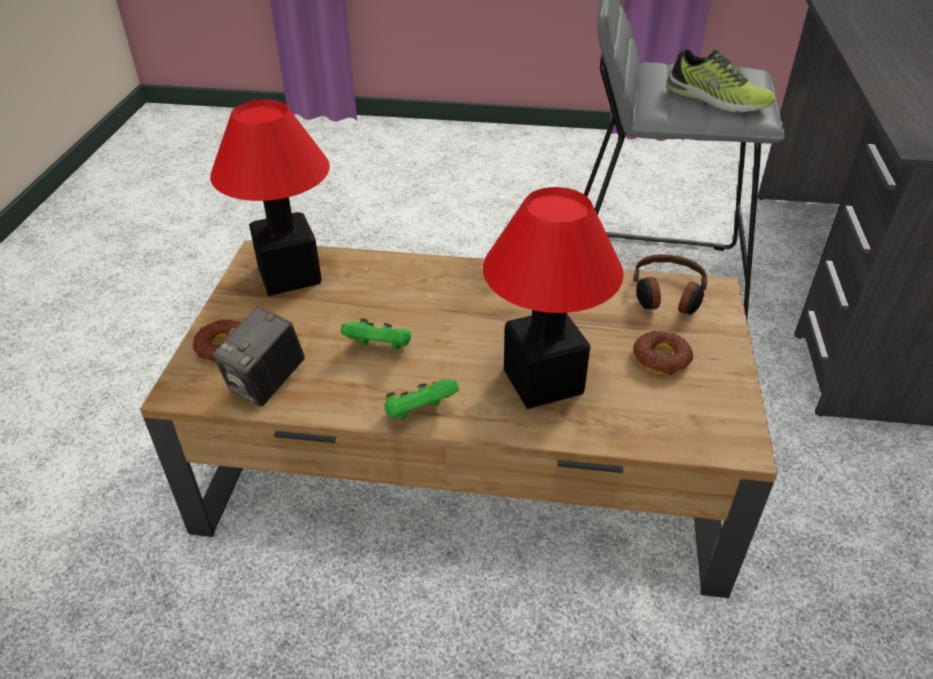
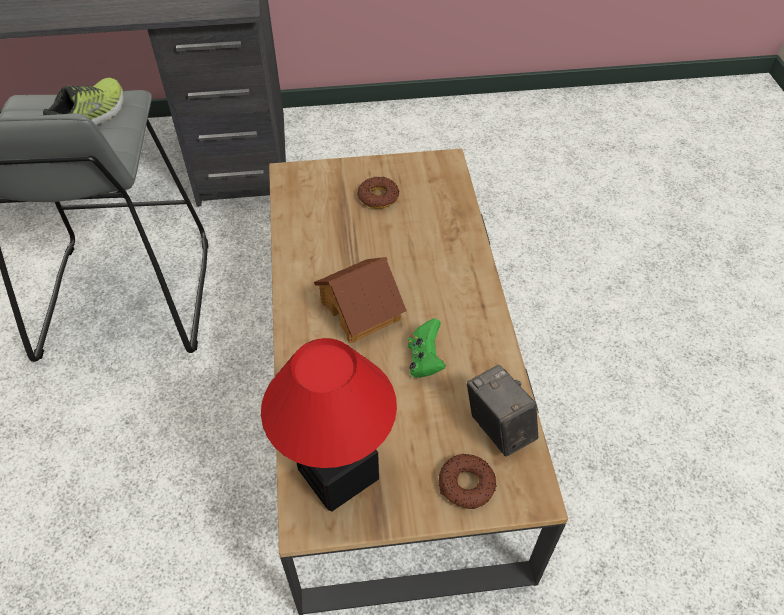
camera: 105 degrees left, 10 degrees up
camera [212,306,305,407] -> camera turned 135 degrees counterclockwise [467,365,538,457]
green game controller [385,380,459,420] -> none
table lamp [483,187,624,409] -> none
headphones [634,254,707,315] -> none
none -> toy house [314,257,407,343]

